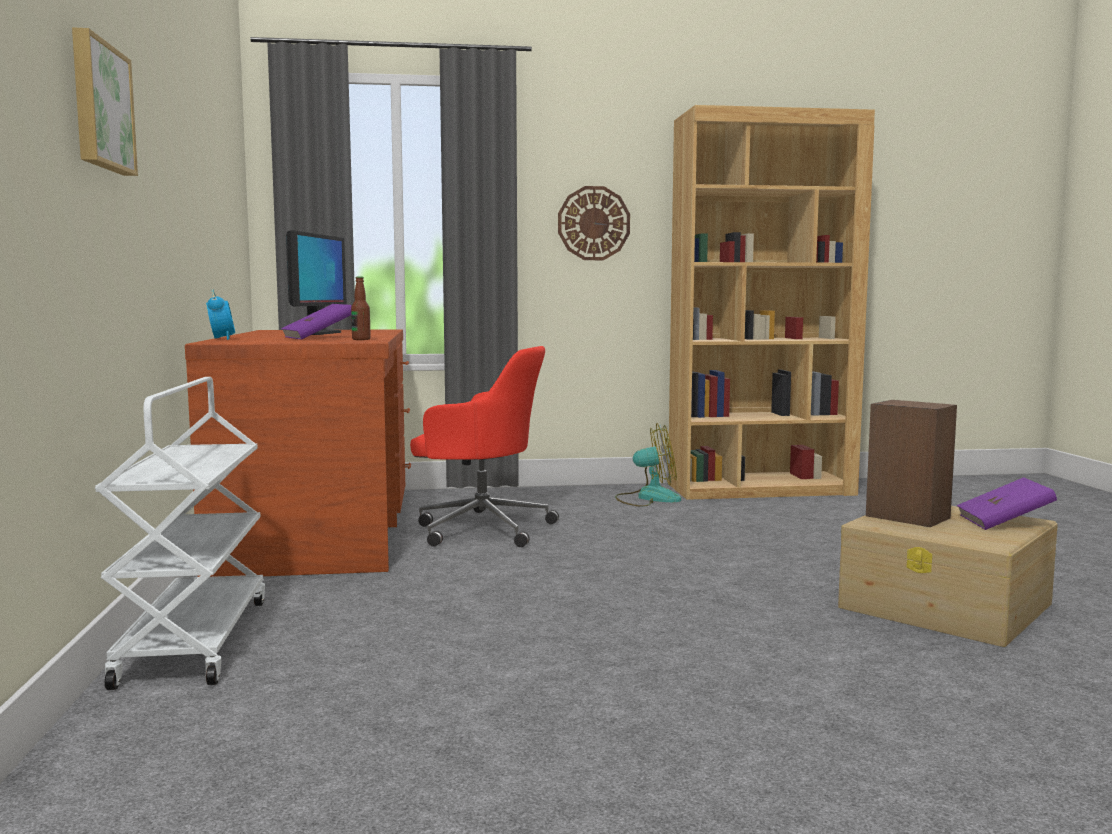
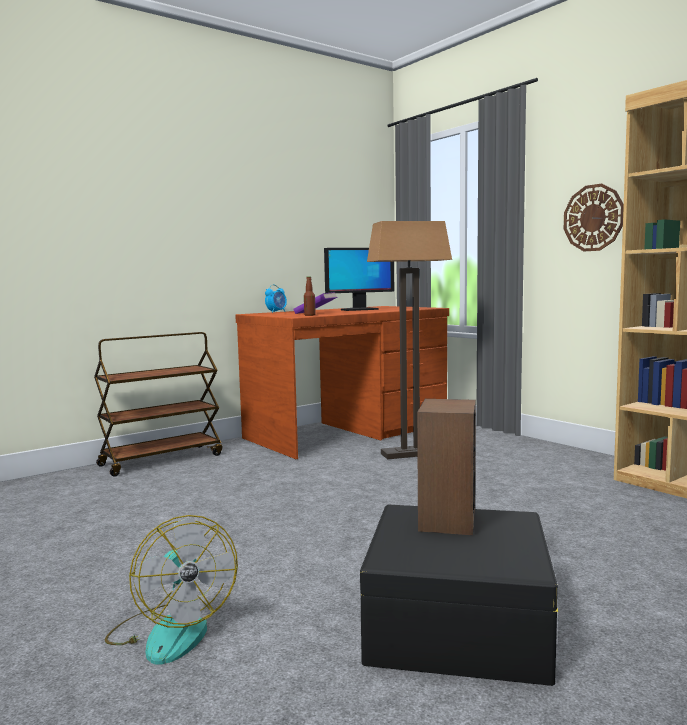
camera: 60 degrees right, 0 degrees up
picture [72,27,138,176] -> none
white cart [95,377,265,690] -> brown cart [94,332,222,477]
red office chair [410,346,559,547] -> floor lamp [367,221,452,460]
fan [615,423,681,507] -> fan moved to [105,515,238,665]
beige storage box [838,506,1058,647] -> black storage box [360,505,558,686]
purple book [957,477,1057,530] -> none

